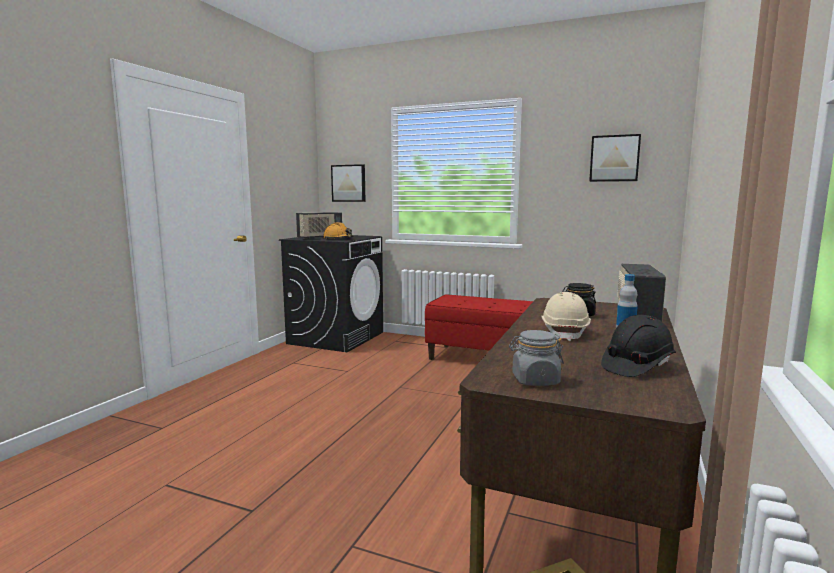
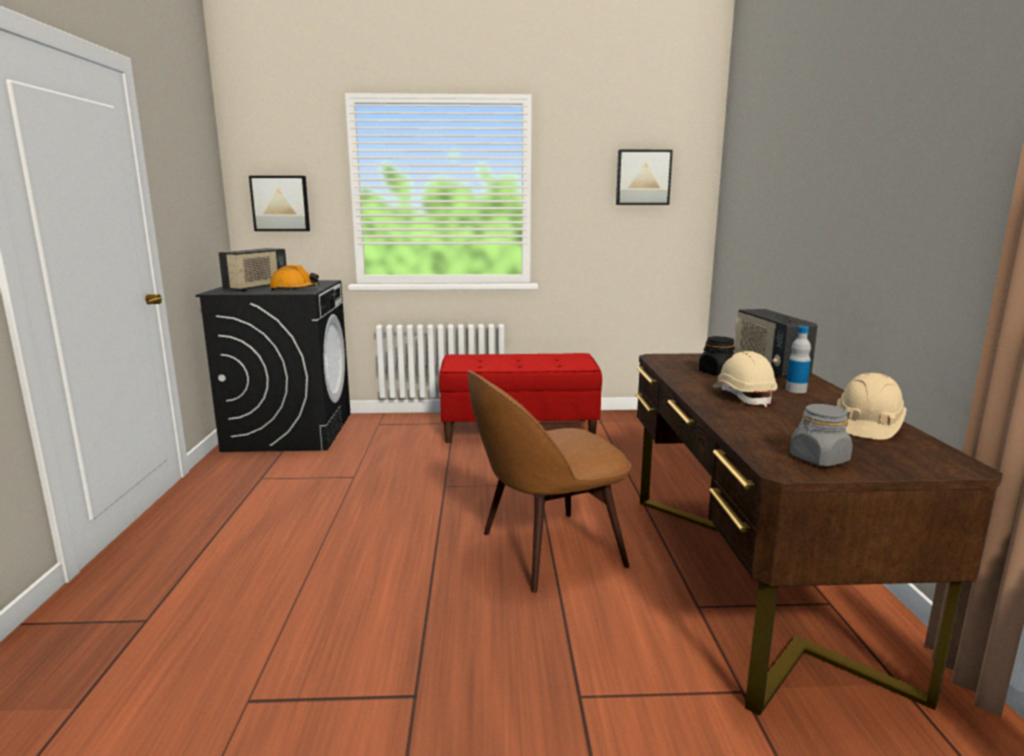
camera: 25 degrees left, 5 degrees up
black hard hat [601,315,676,377] -> beige hard hat [837,373,906,440]
none -> brown chair [467,370,631,593]

